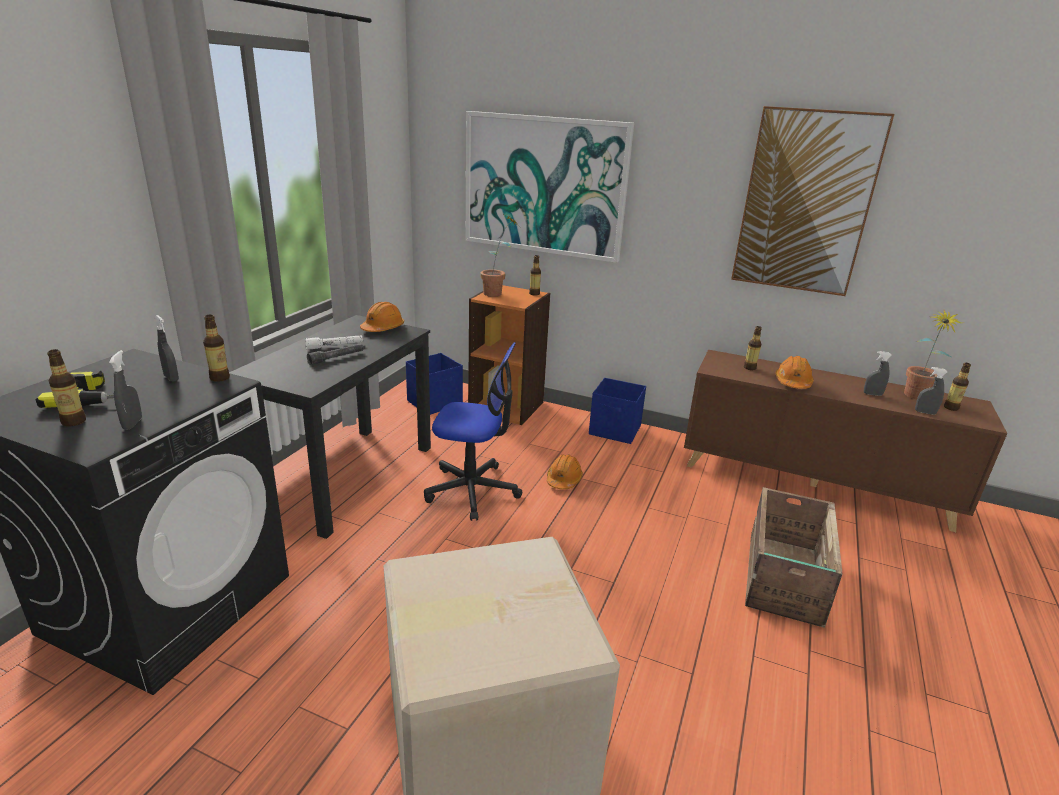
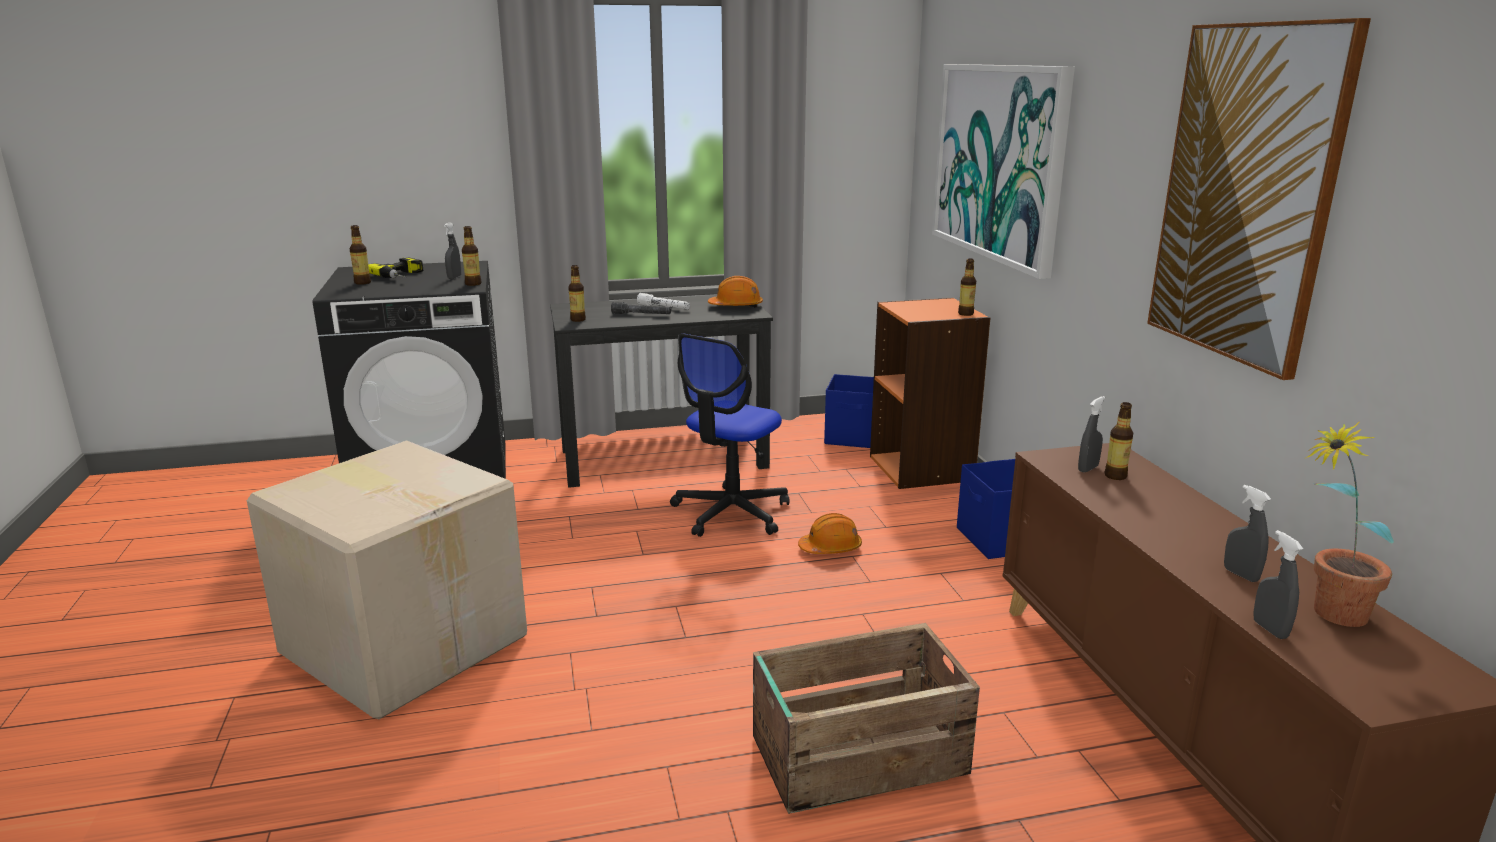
camera: 55 degrees right, 5 degrees down
grey spray bottle [109,350,142,430] -> grey spray bottle moved to [1078,396,1105,472]
office chair [424,342,522,521] -> office chair turned 60 degrees clockwise [670,333,789,537]
potted plant [480,215,518,297] -> none
orange hard hat [776,356,814,389] -> none
bottle [944,363,971,411] -> bottle moved to [568,265,586,322]

